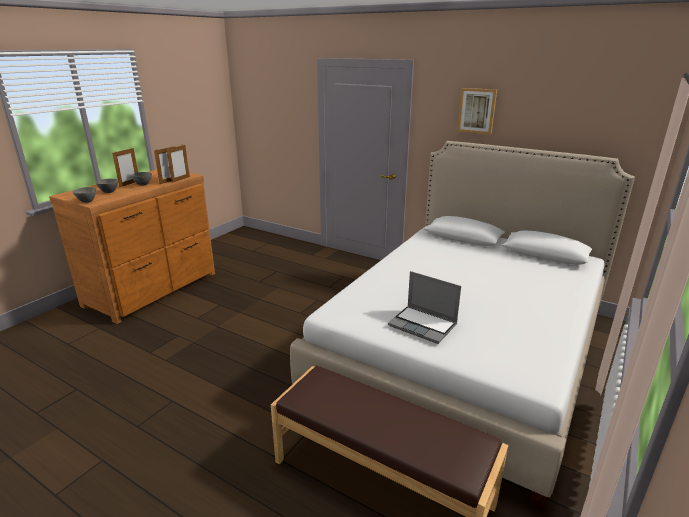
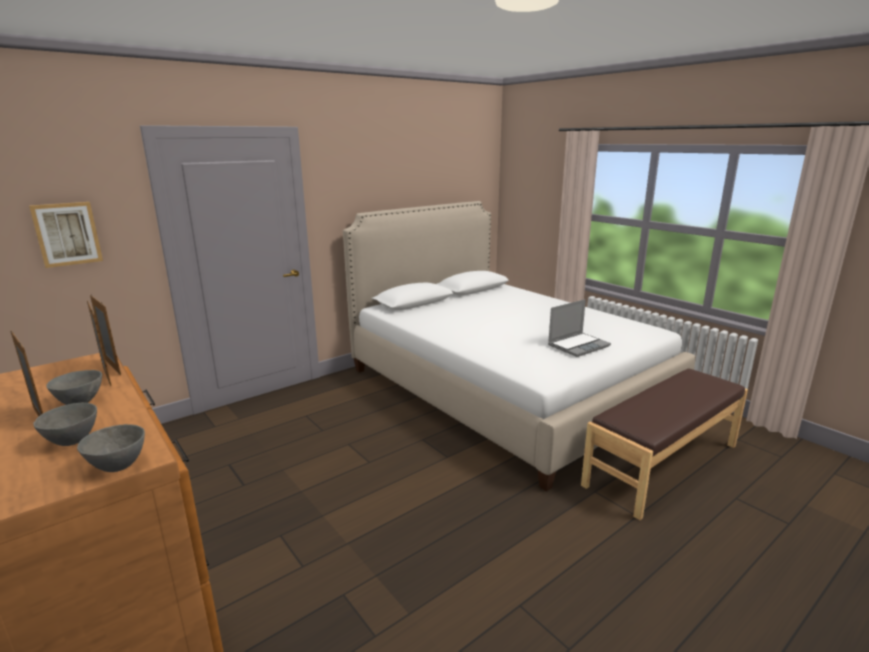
camera: 70 degrees left, 5 degrees down
picture [457,88,497,135] -> picture moved to [29,202,103,268]

